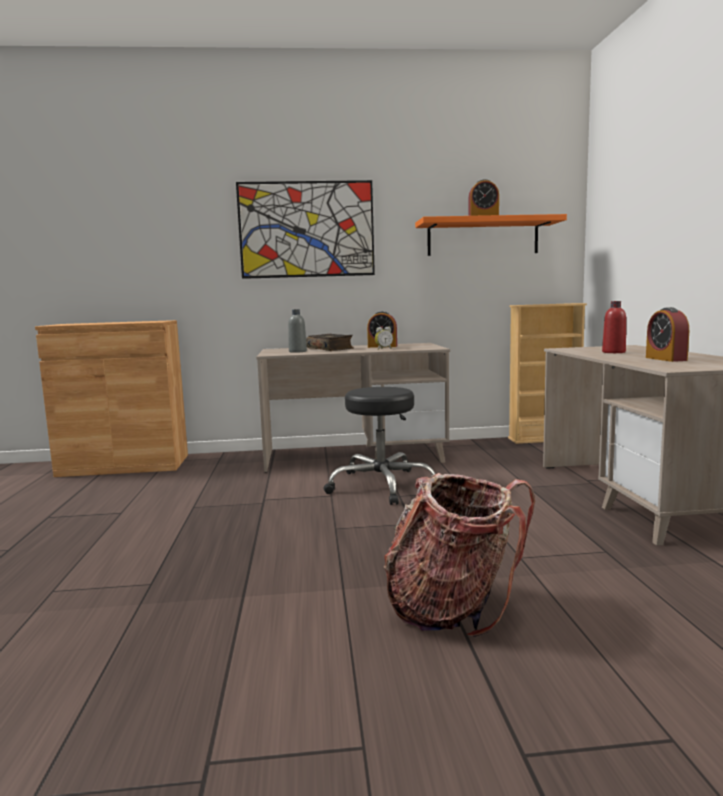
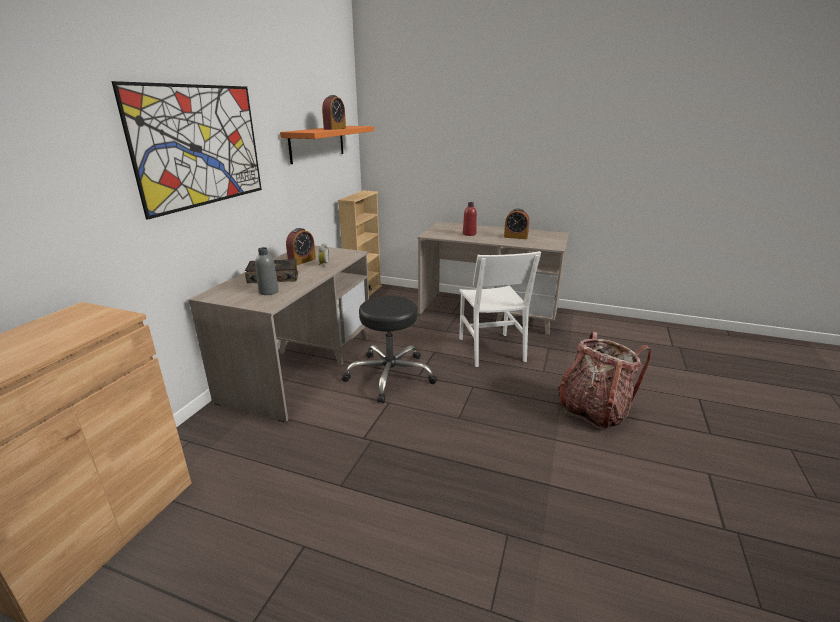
camera: 65 degrees left, 15 degrees up
none -> white chair [459,251,541,367]

